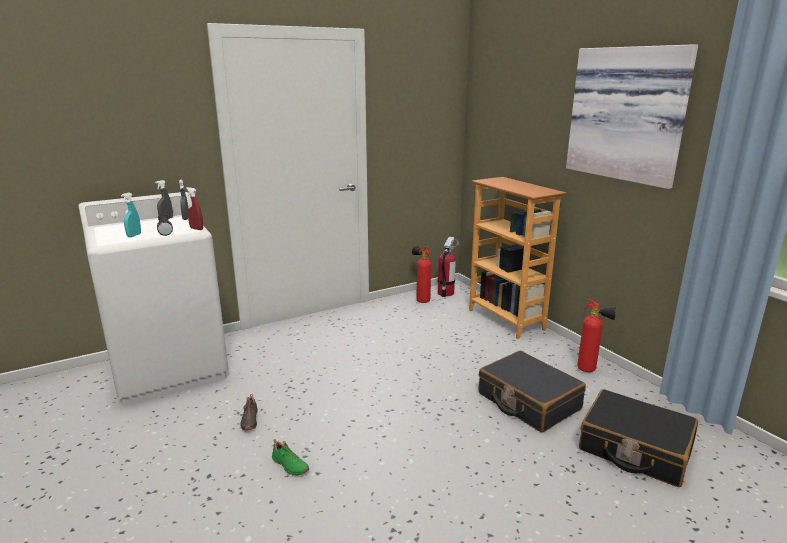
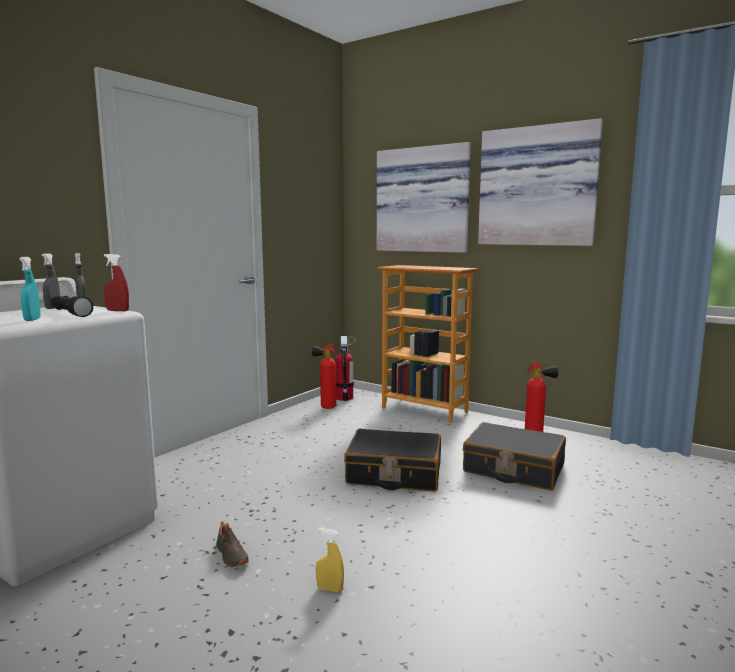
camera: 25 degrees left, 10 degrees down
green shoe [272,439,309,476] -> yellow spray bottle [316,528,344,592]
black suitcase [579,389,698,487] -> black suitcase moved to [344,429,441,491]
none -> picture [377,142,471,253]

